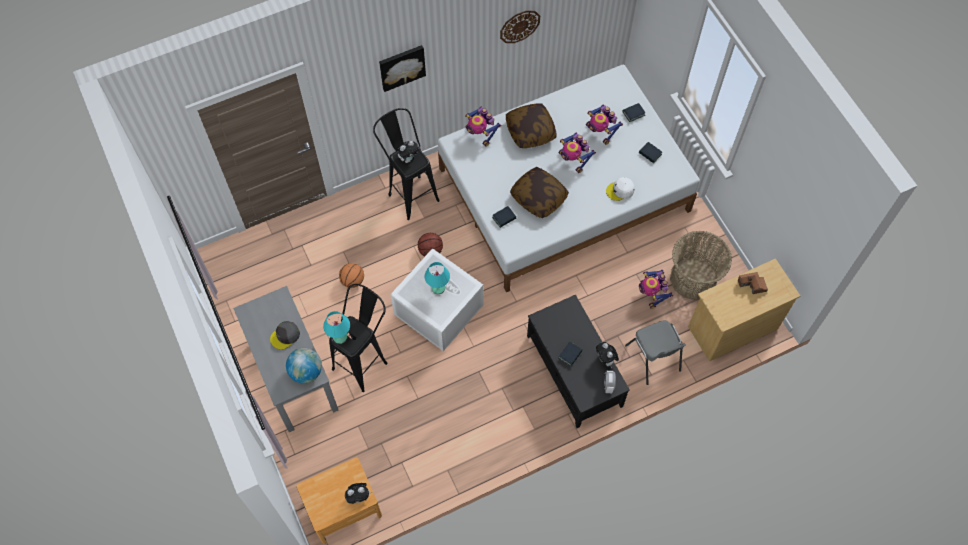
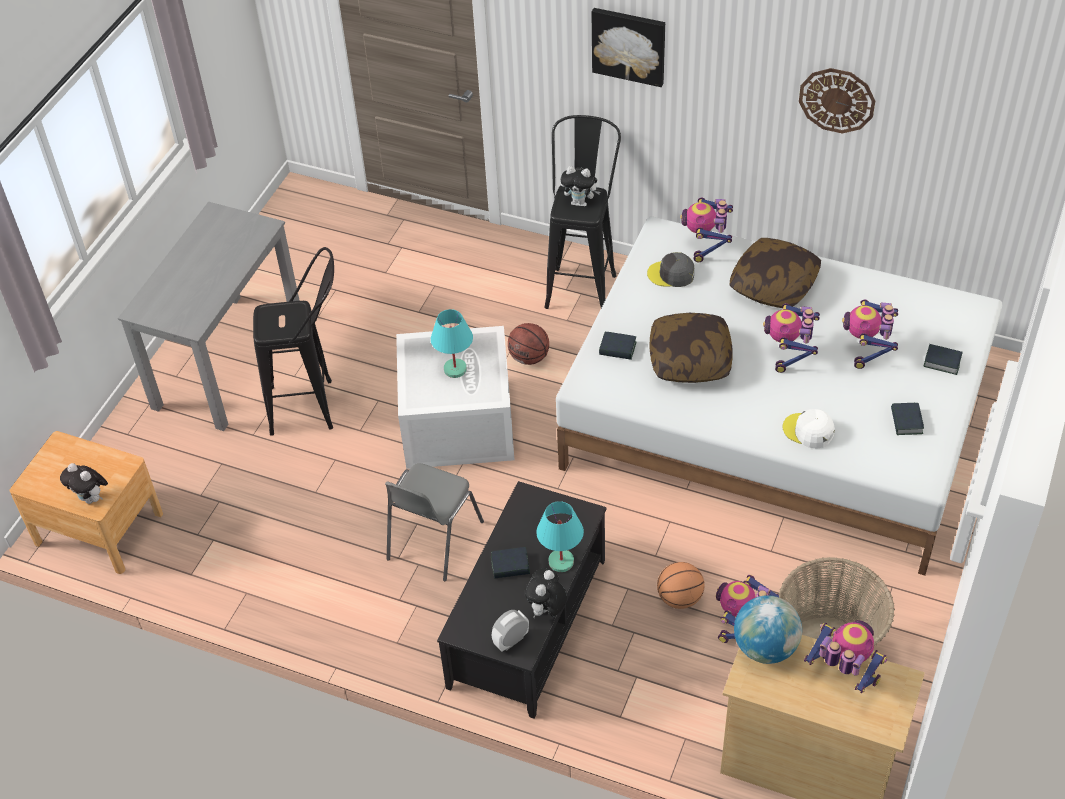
camera: 50 degrees right, 15 degrees down
grey cap [270,321,300,349] -> grey cap moved to [647,252,694,287]
globe [286,348,322,383] -> globe moved to [734,595,802,664]
turquoise table lamp [323,311,350,344] -> turquoise table lamp moved to [536,501,584,572]
basketball [339,263,364,288] -> basketball moved to [657,562,705,609]
grey chair [625,320,686,385] -> grey chair moved to [385,463,484,581]
toy house [738,272,768,294] -> toy robot [804,620,887,693]

